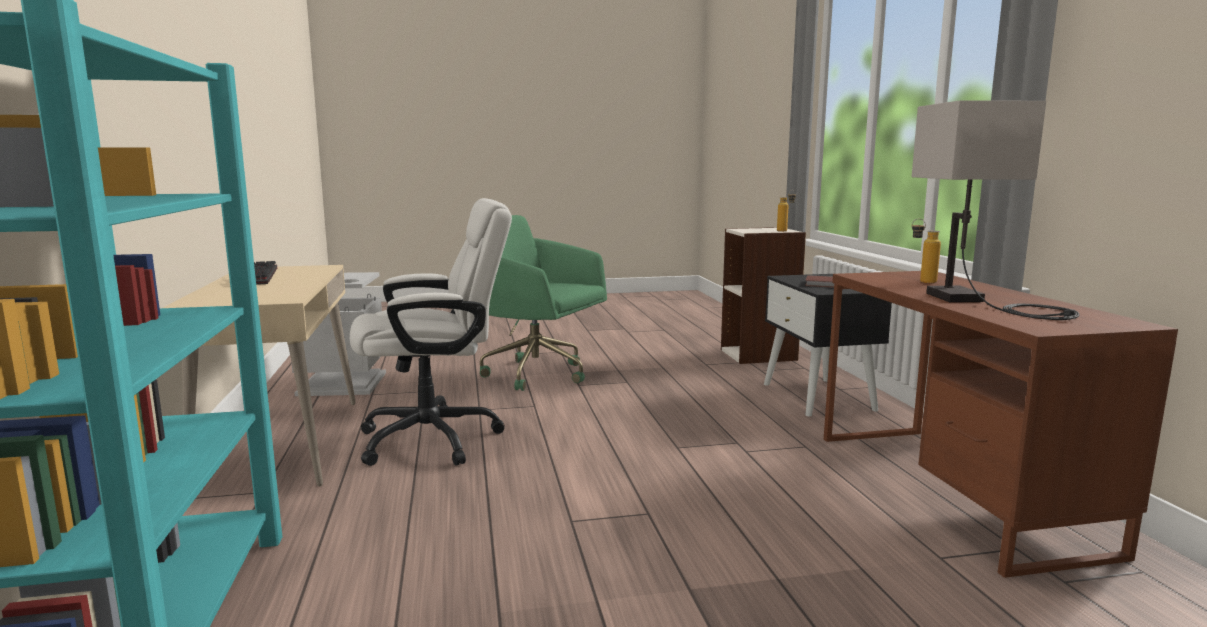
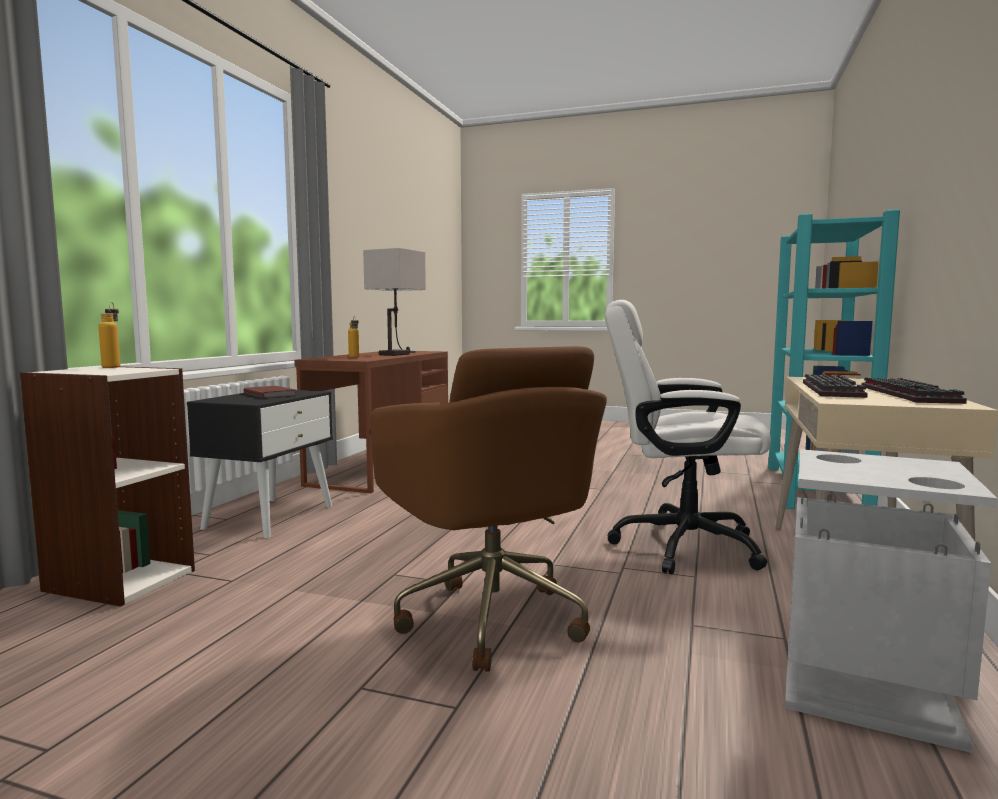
camera: 150 degrees left, 5 degrees down
green office chair [480,215,607,391] -> brown office chair [370,346,607,671]
none -> keyboard [803,374,868,398]

